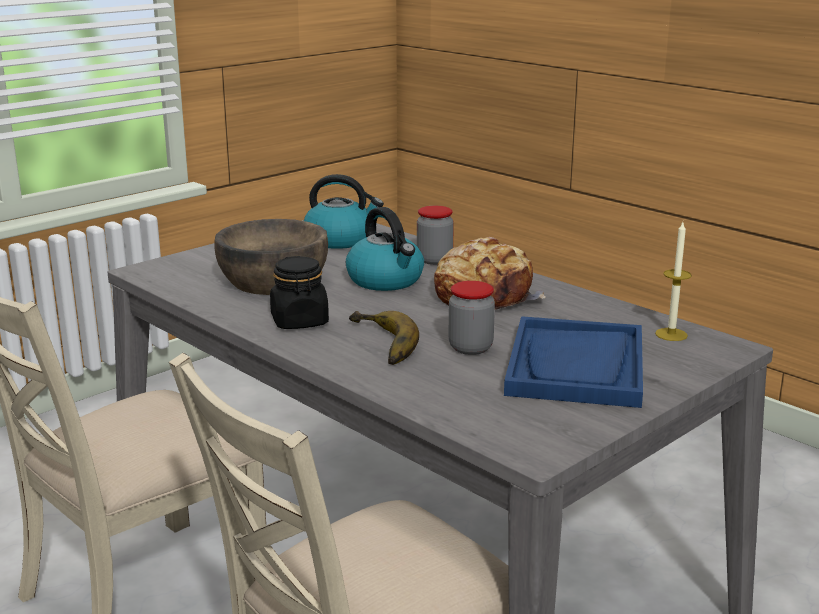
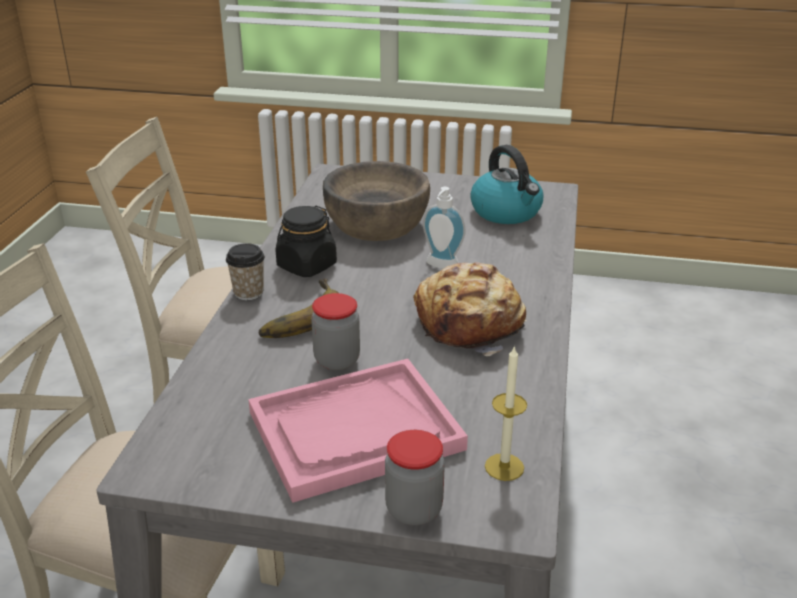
camera: 55 degrees right, 10 degrees up
kettle [346,207,424,291] -> soap dispenser [423,187,466,269]
jar [417,206,454,265] -> jar moved to [385,430,445,525]
blue tray [504,316,643,408] -> pink tray [248,359,468,503]
none -> cup [226,243,265,300]

